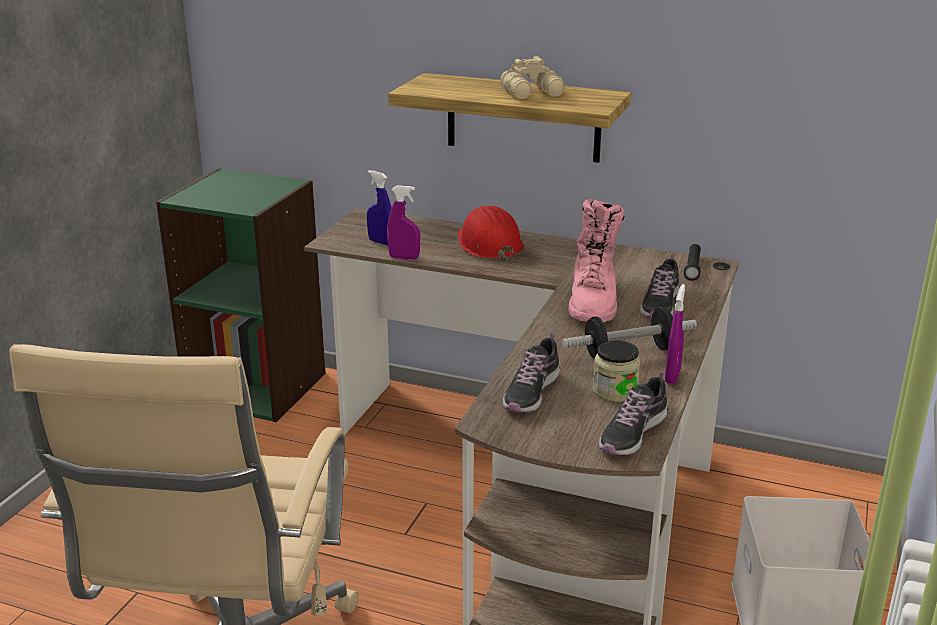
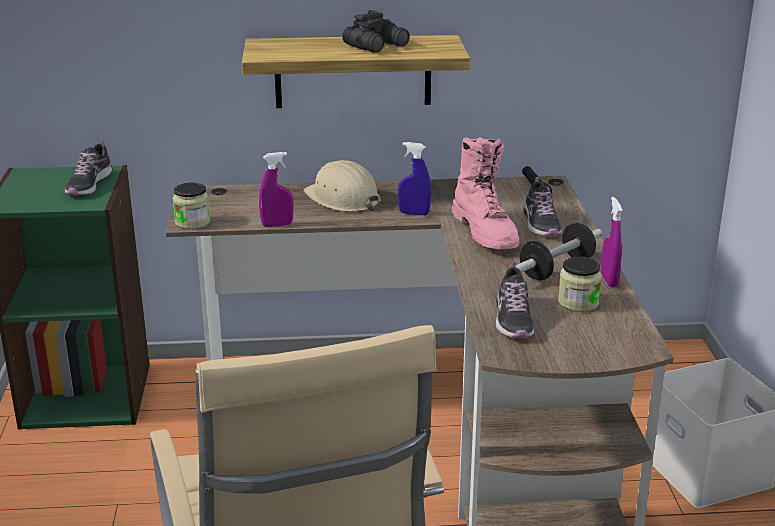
camera: 25 degrees left, 0 degrees up
blue spray bottle [367,170,392,246] -> blue spray bottle moved to [398,142,431,216]
red hard hat [458,206,524,261] -> beige hard hat [303,160,381,212]
beige binoculars [500,56,565,99] -> black binoculars [342,10,410,53]
shoe [599,372,668,455] -> shoe moved to [65,140,112,195]
none -> jar [173,183,210,229]

